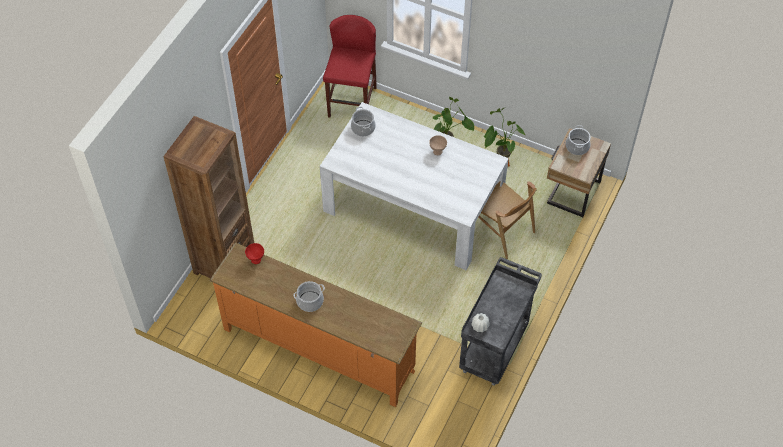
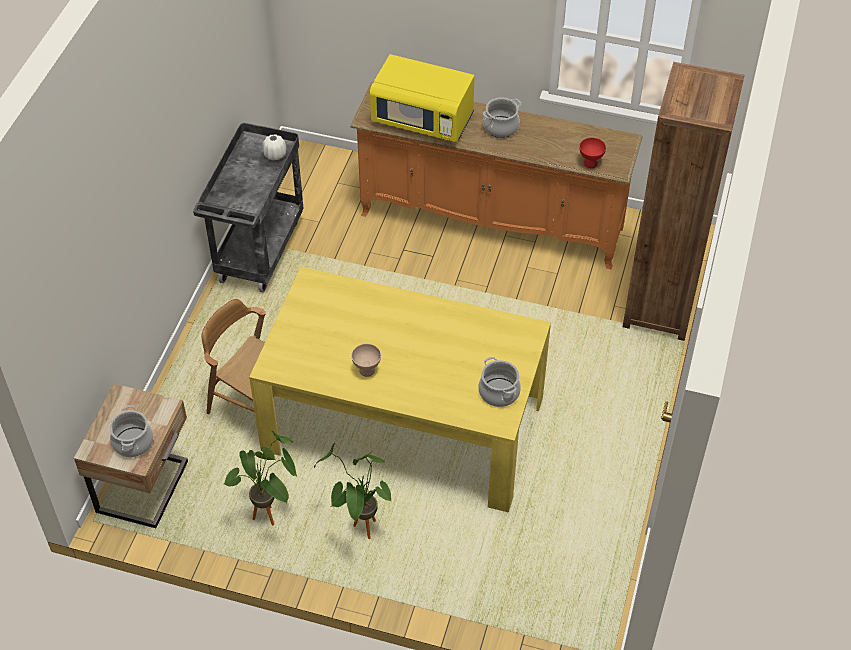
camera: 170 degrees right, 5 degrees down
white dining table [320,102,509,270] -> yellow dining table [249,267,551,513]
red stool [323,15,376,117] -> none
none -> yellow microwave [370,54,475,142]

